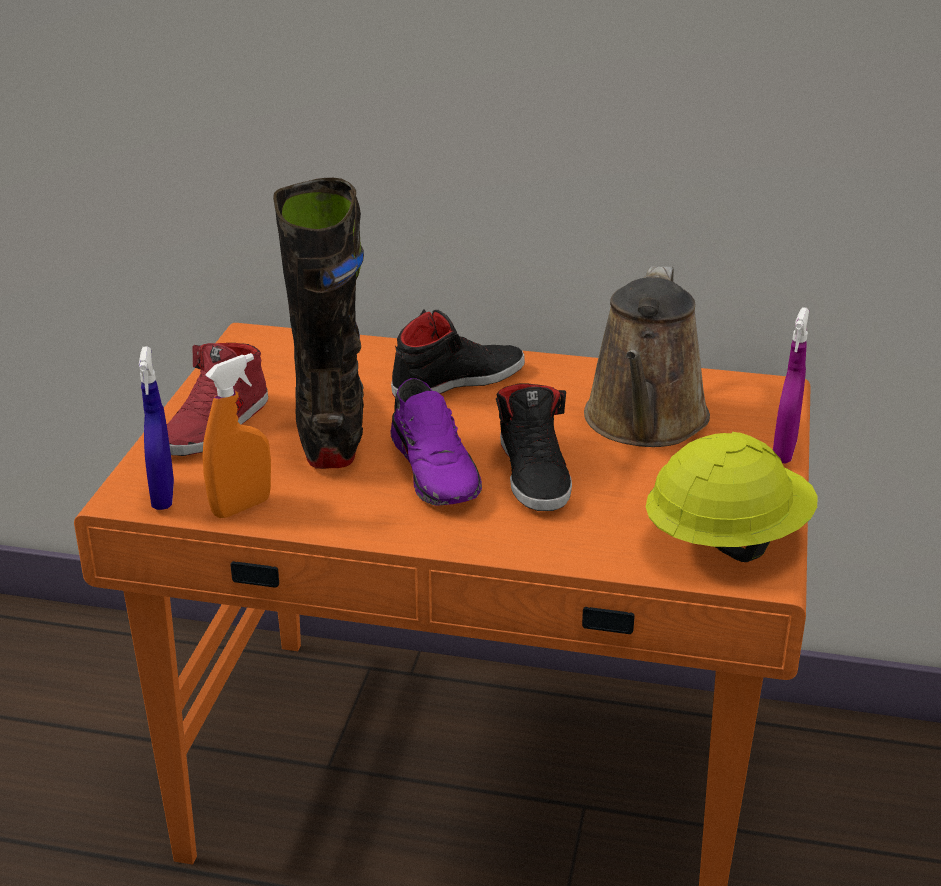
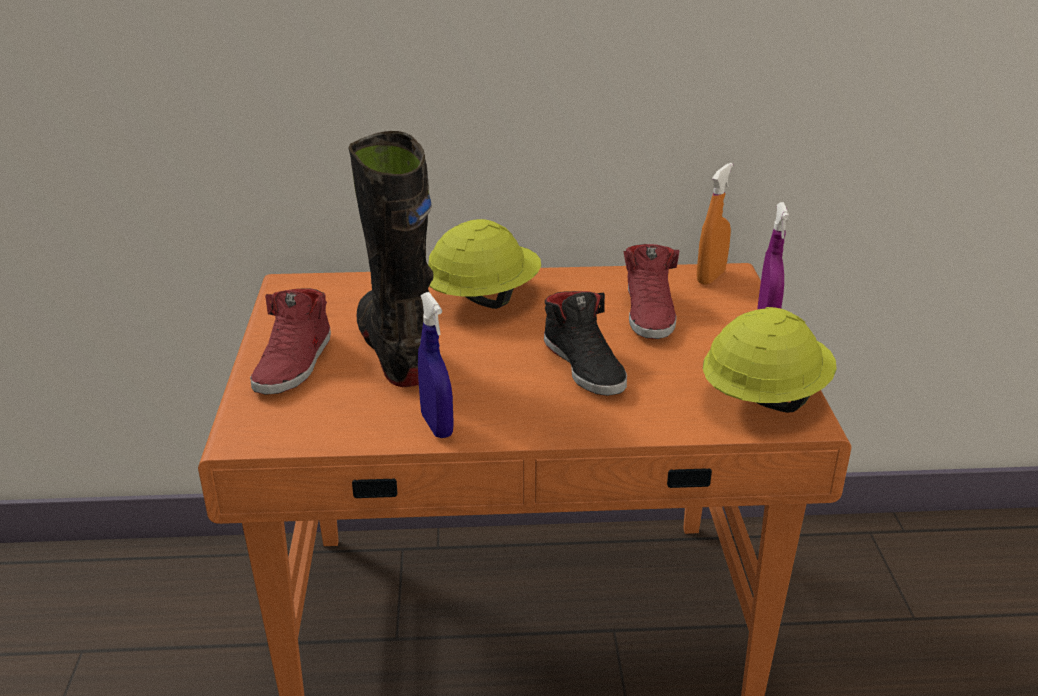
camera: 15 degrees left, 0 degrees up
blue spray bottle [139,346,174,510] -> blue spray bottle moved to [418,292,454,438]
orange spray bottle [203,353,271,518] -> orange spray bottle moved to [697,163,733,285]
black shoe [391,309,525,397] -> yellow hard hat [428,219,541,309]
purple shoe [391,378,482,506] -> none
brown watering can [584,266,710,447] -> red shoe [624,244,679,339]

